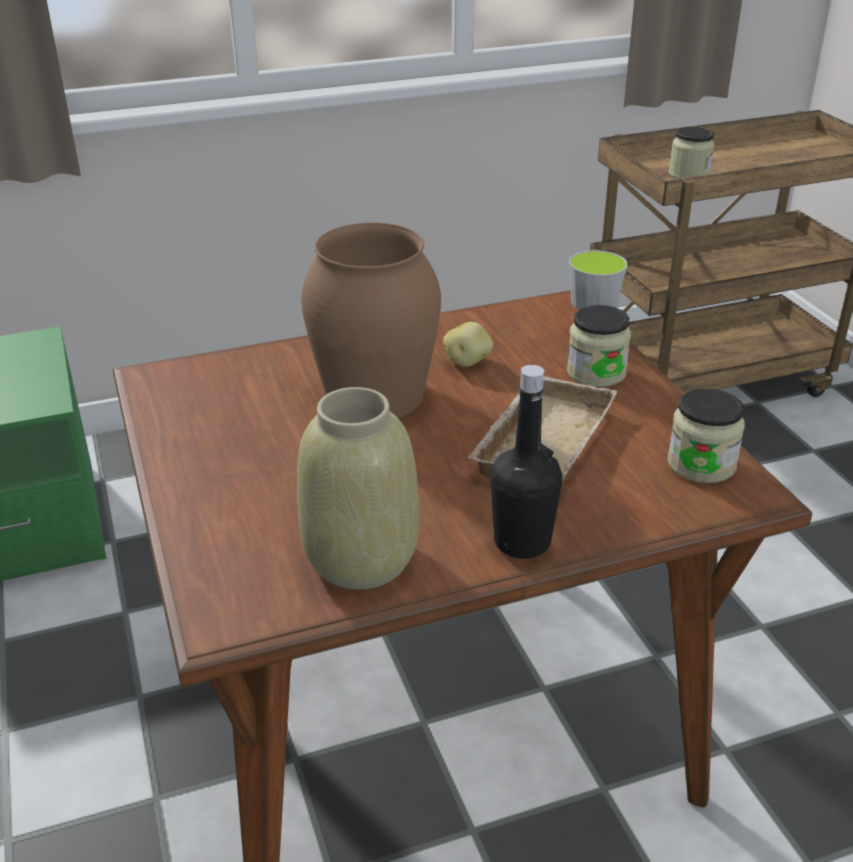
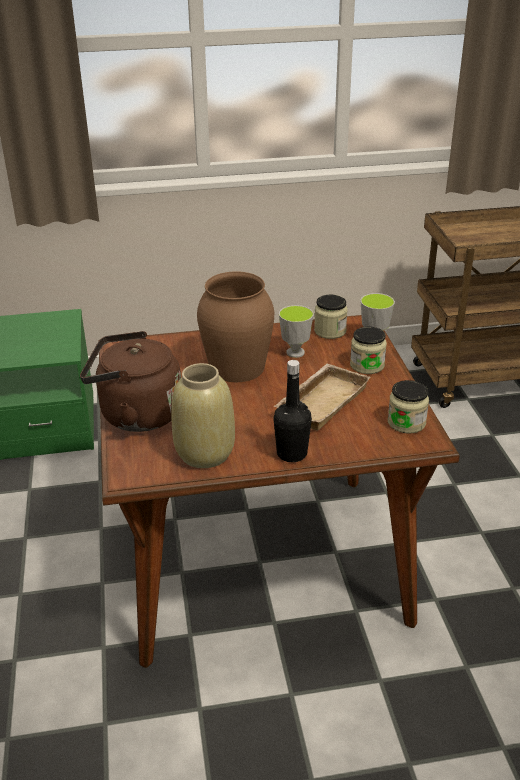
camera: 10 degrees right, 0 degrees up
potato [443,322,493,367] -> cup [279,305,314,358]
jar [669,127,714,179] -> jar moved to [314,295,348,339]
none -> brown kettle [80,331,181,432]

